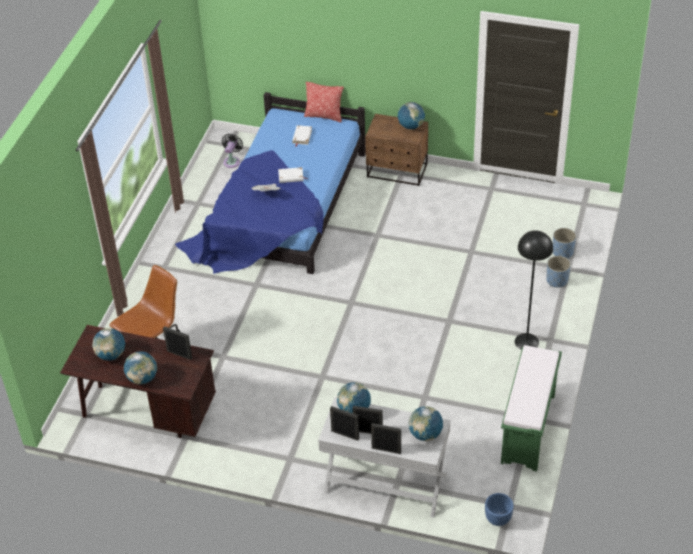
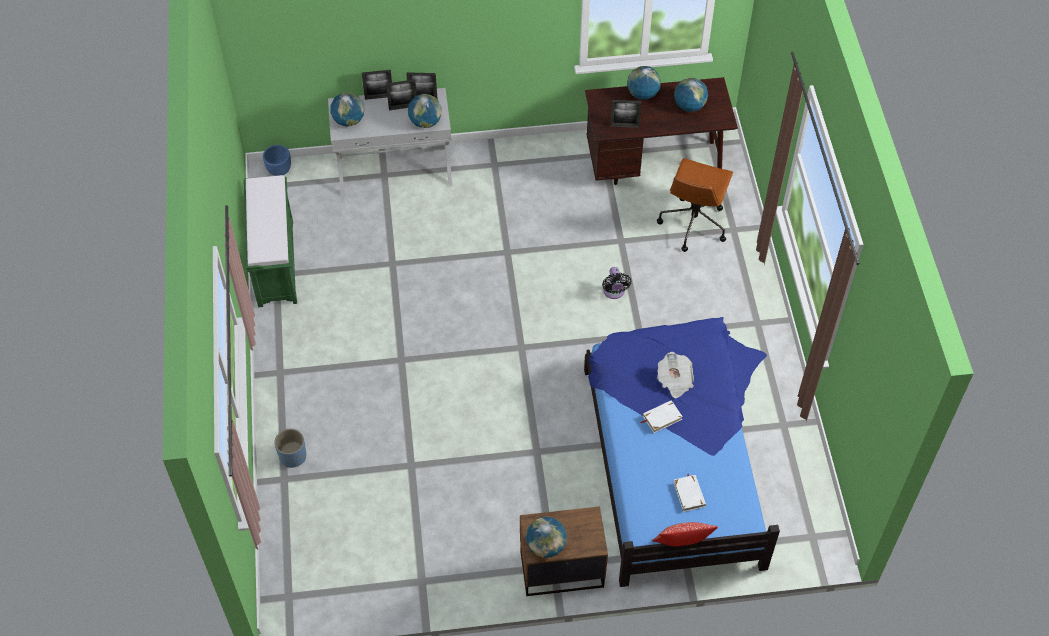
camera: 155 degrees right, 10 degrees up
black fan [222,134,243,168] -> black fan moved to [602,267,631,299]
black floor lamp [515,230,553,350] -> none
blue planter [553,228,576,258] -> none

